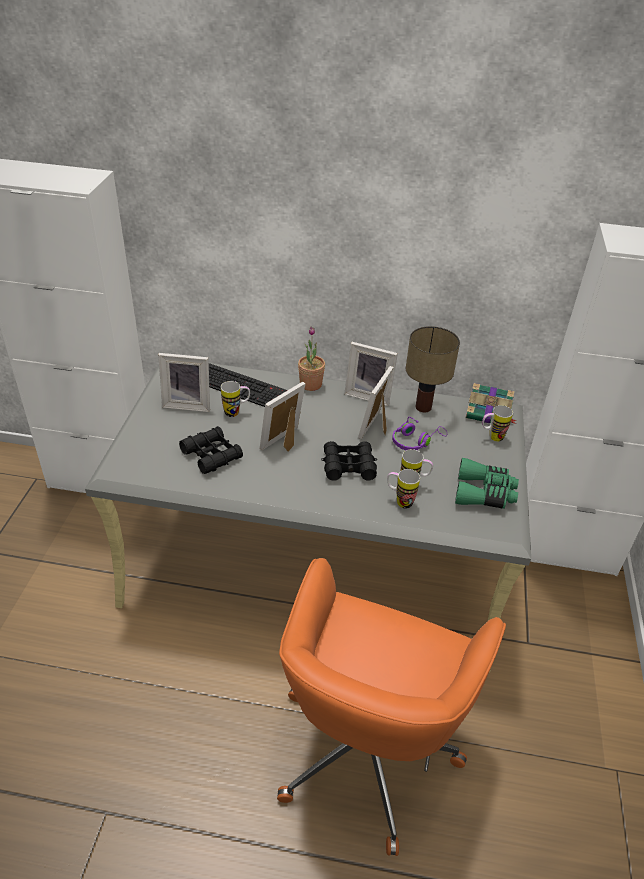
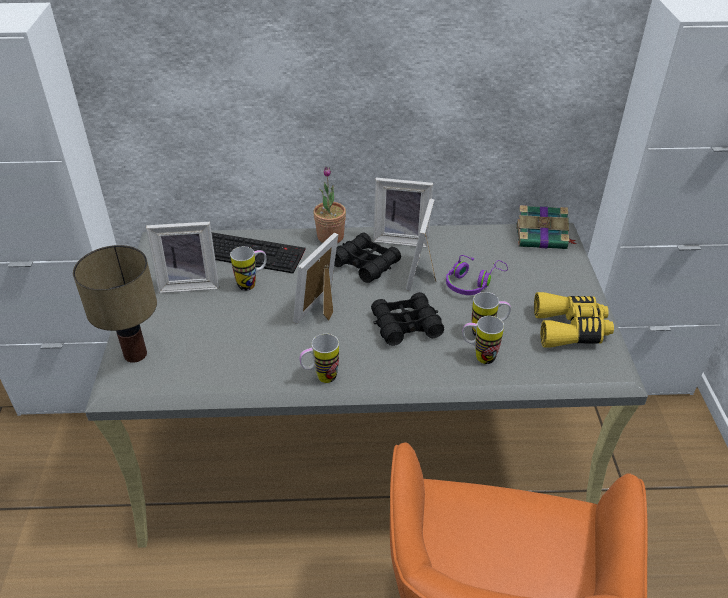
camera: 10 degrees left, 0 degrees up
black binoculars [179,426,243,474] -> black binoculars moved to [334,232,401,283]
table lamp [406,326,460,412] -> table lamp moved to [73,245,157,363]
green binoculars [455,458,519,509] -> yellow binoculars [534,292,614,347]
mug [482,405,513,442] -> mug moved to [299,334,339,383]

